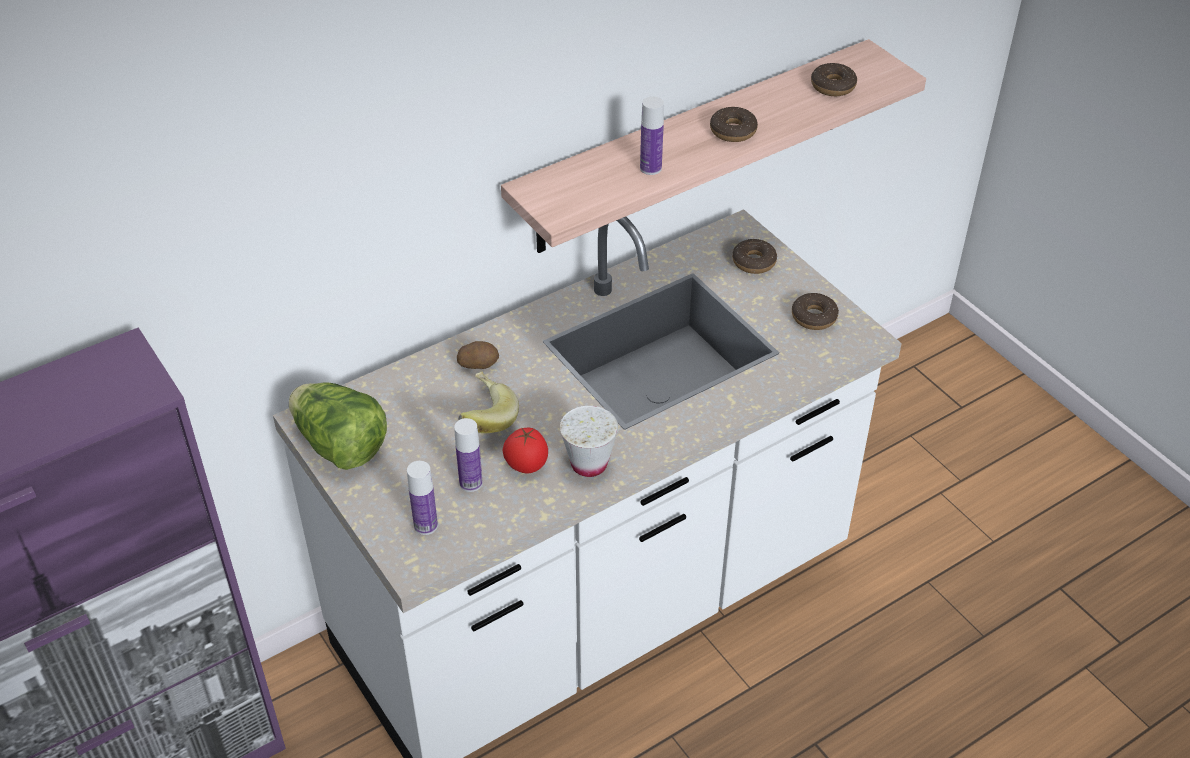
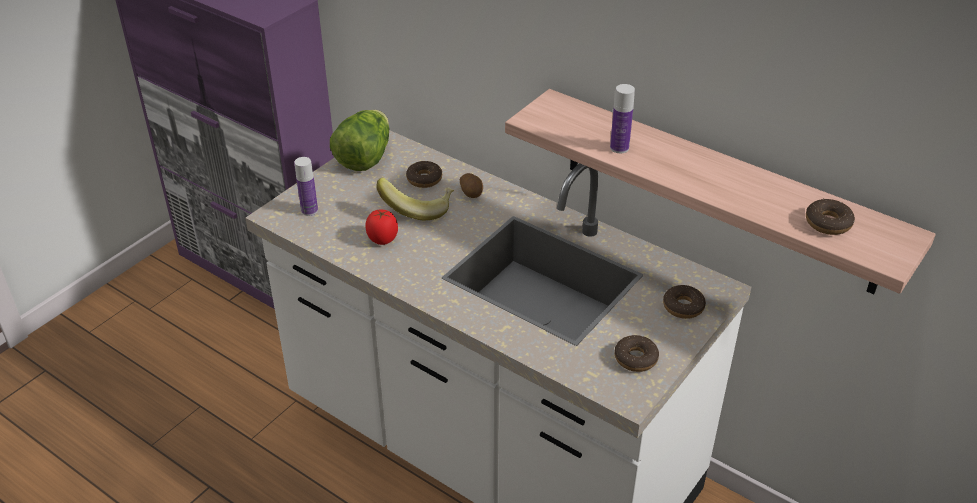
camera: 70 degrees right, 5 degrees down
bottle [454,418,483,492] -> none
white cup [560,406,618,477] -> none
donut [710,106,758,142] -> donut moved to [406,161,442,188]

